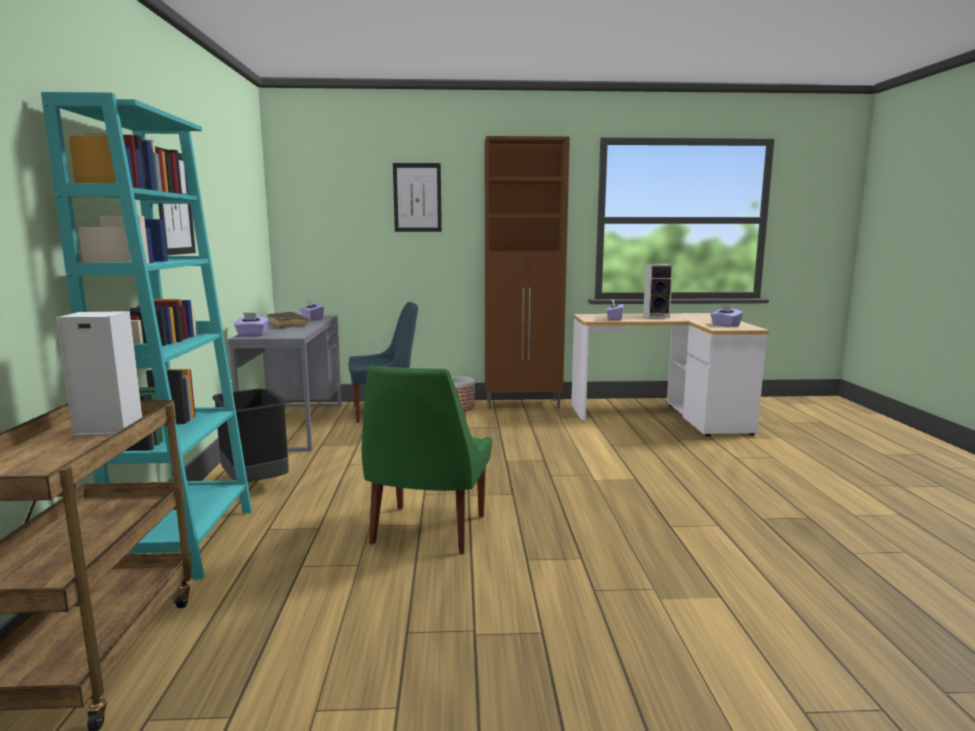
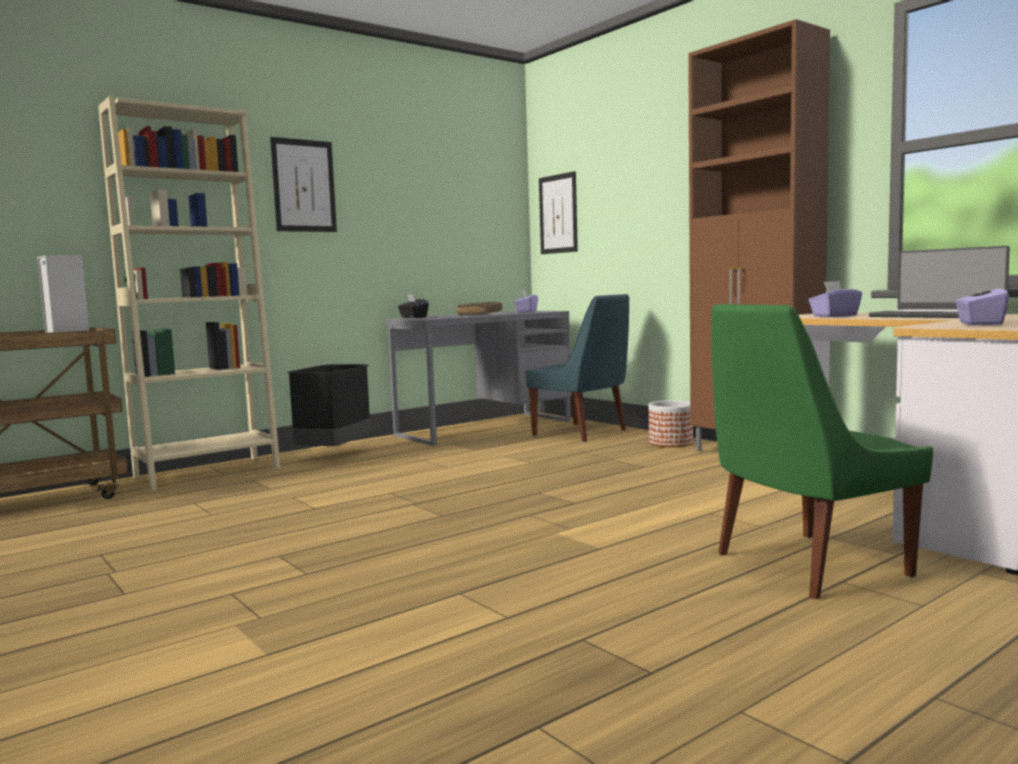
camera: 55 degrees right, 5 degrees down
turquoise bookcase [41,92,252,580] -> beige bookcase [98,96,281,491]
purple tissue box [234,312,269,336] -> black tissue box [398,294,429,318]
green chair [362,365,492,554] -> green chair moved to [711,304,933,599]
picture [393,163,442,232] -> picture moved to [539,171,578,254]
speaker [643,264,673,318] -> laptop [869,246,1010,318]

